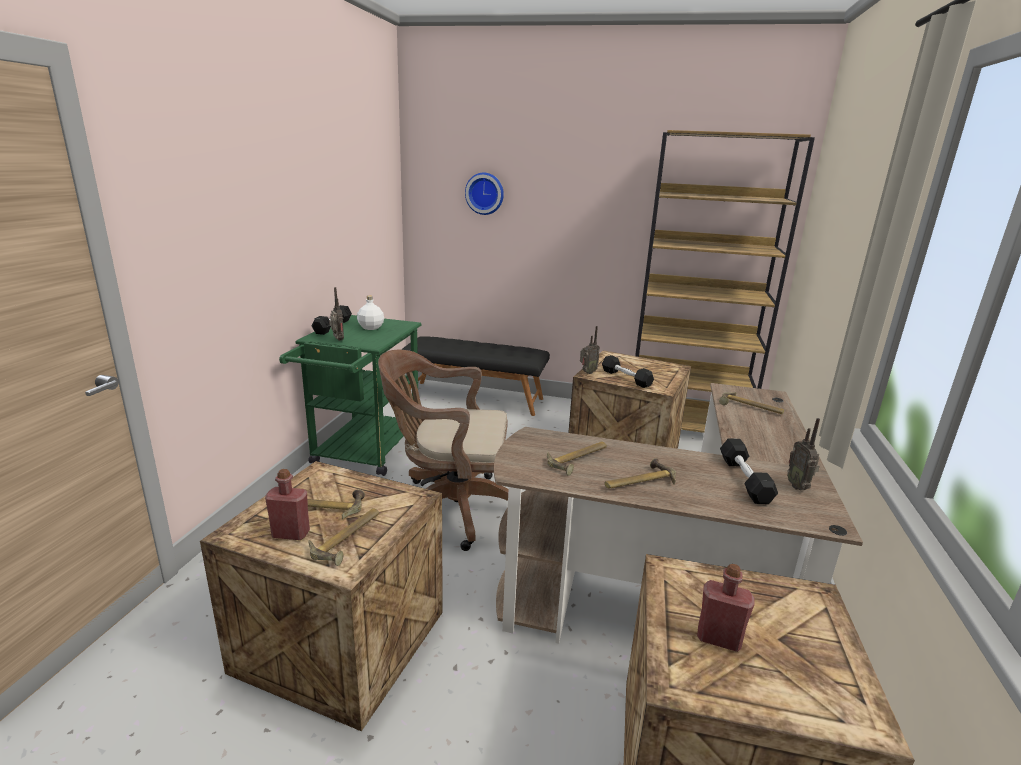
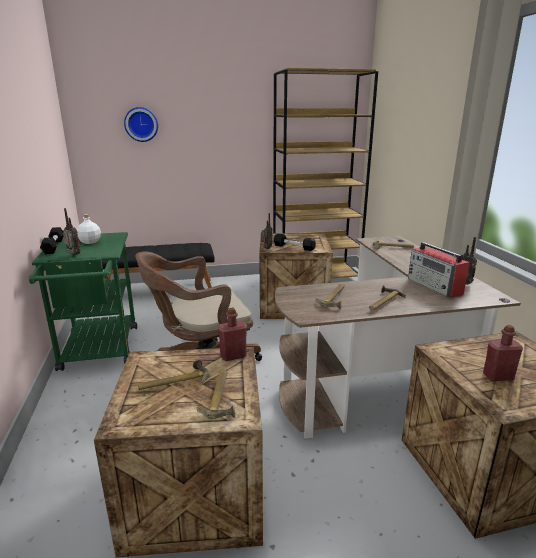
camera: 25 degrees left, 0 degrees up
red bottle [265,469,310,540] -> red bottle moved to [218,308,247,361]
black dumbbell [720,438,778,504] -> radio [408,242,469,298]

